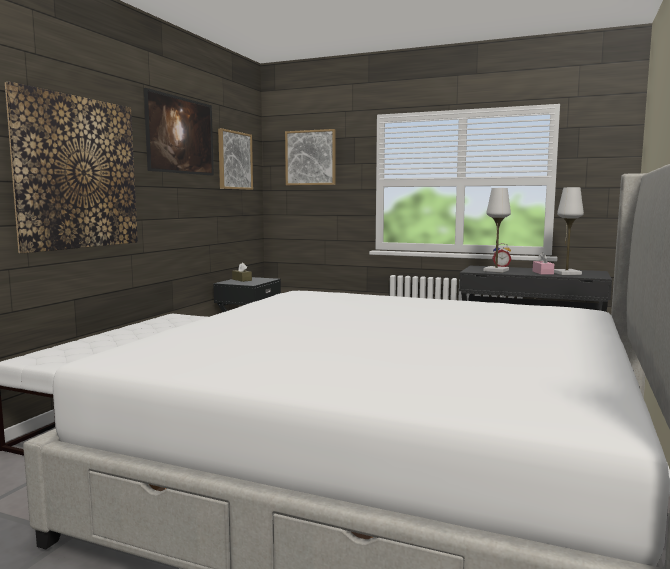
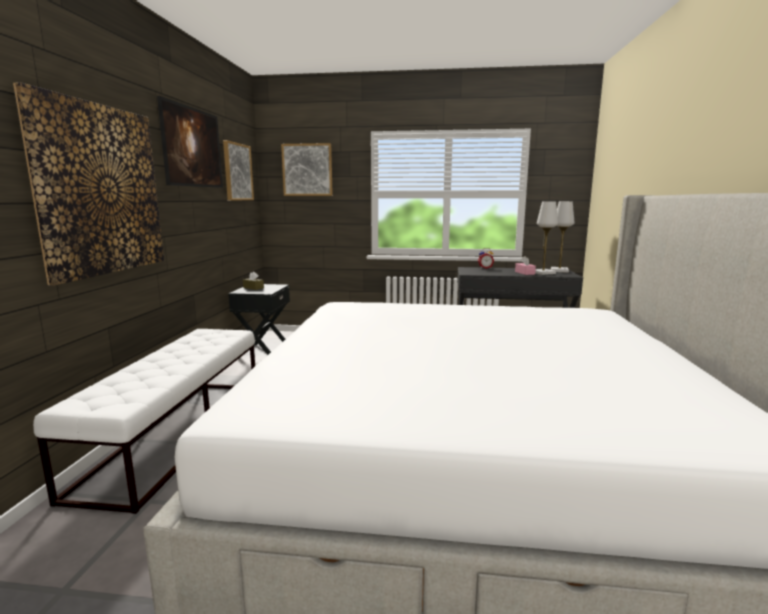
camera: 15 degrees left, 5 degrees up
white table lamp [483,188,511,273] -> white table lamp moved to [551,201,574,273]

